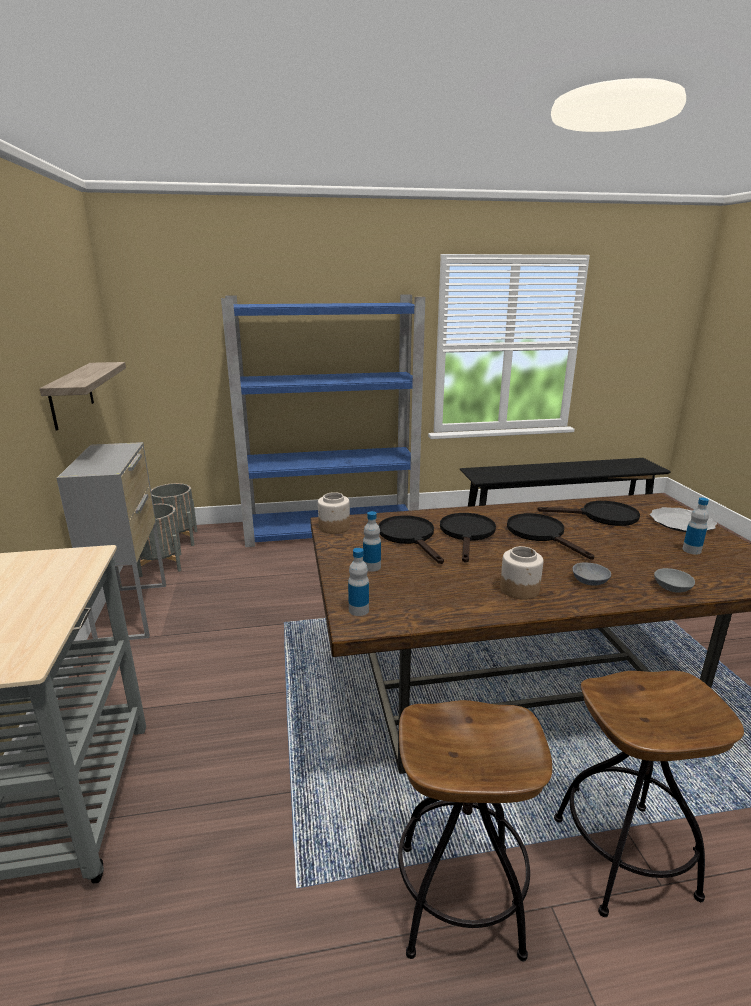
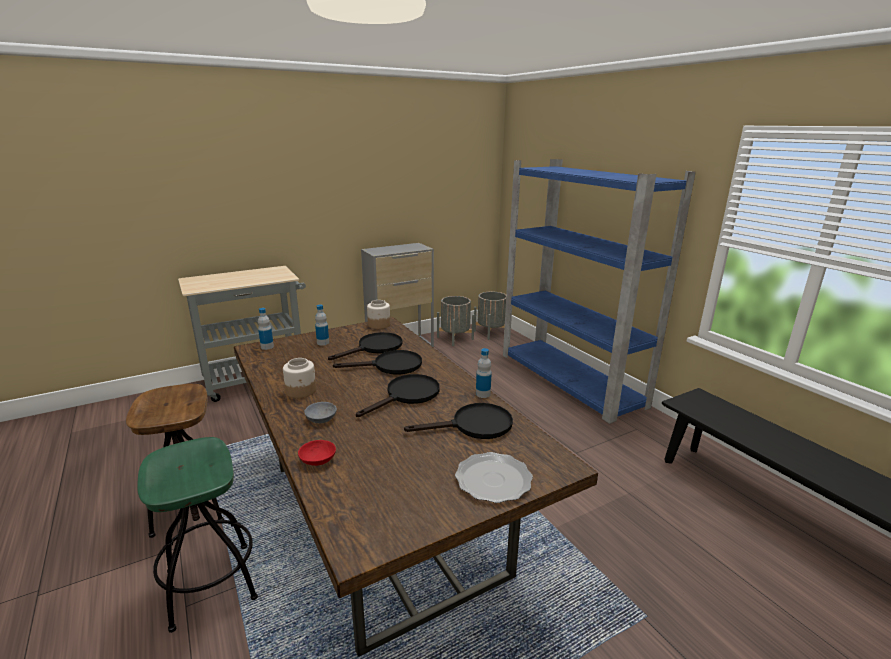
camera: 70 degrees right, 0 degrees up
shelf [40,362,126,431] -> none
black frying pan [538,501,640,526] -> black frying pan turned 90 degrees counterclockwise [404,403,513,439]
brown stool [554,671,744,917] -> green stool [137,437,258,633]
grey bowl [654,568,695,593] -> red bowl [298,440,336,466]
bottle [682,498,709,555] -> bottle moved to [476,348,492,398]

